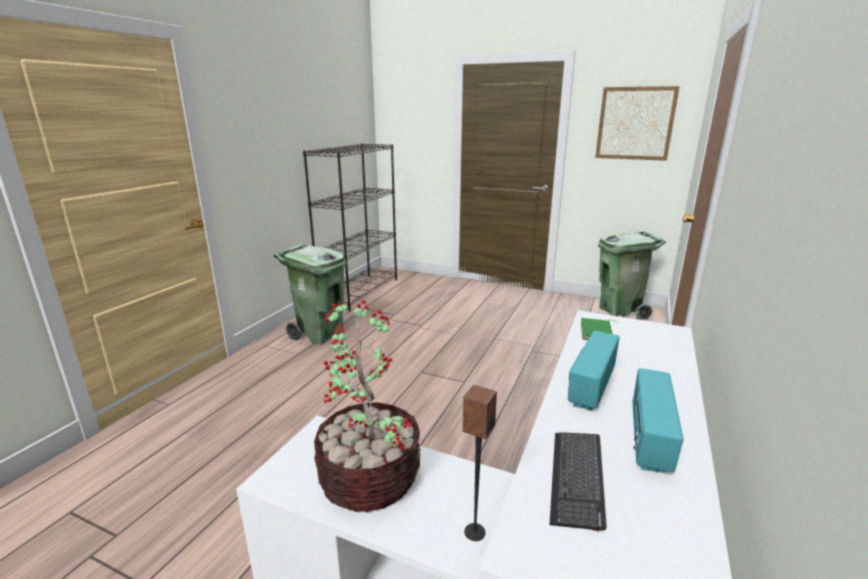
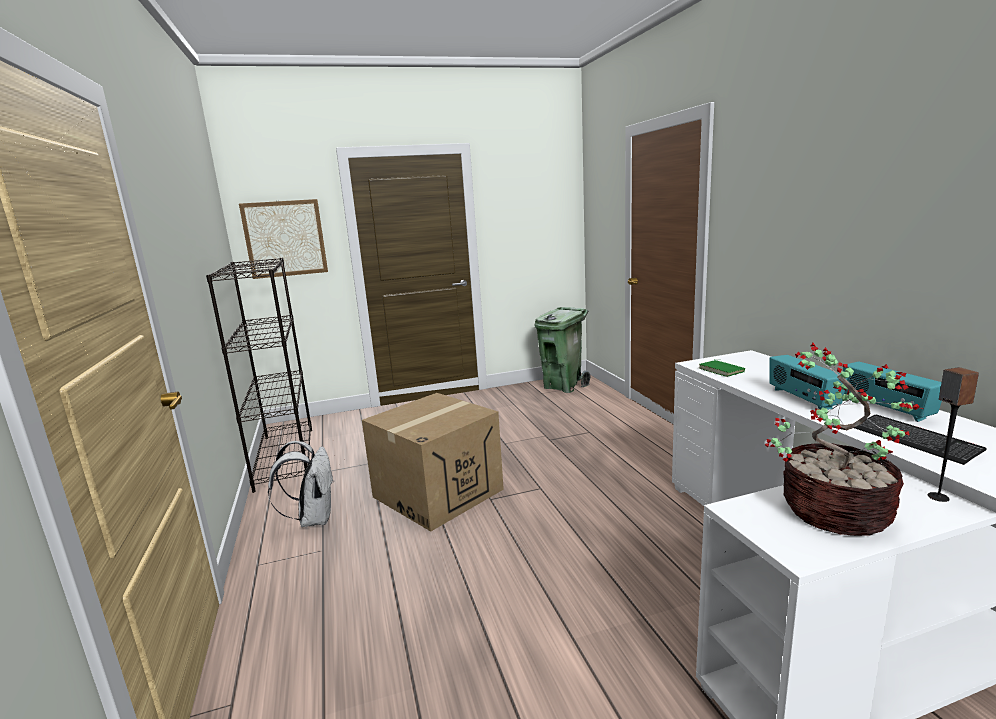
camera: 40 degrees left, 5 degrees down
green trash can [274,244,346,345] -> white backpack [268,441,333,527]
picture [595,86,680,161] -> picture moved to [239,199,328,279]
none -> cardboard box [362,393,504,531]

